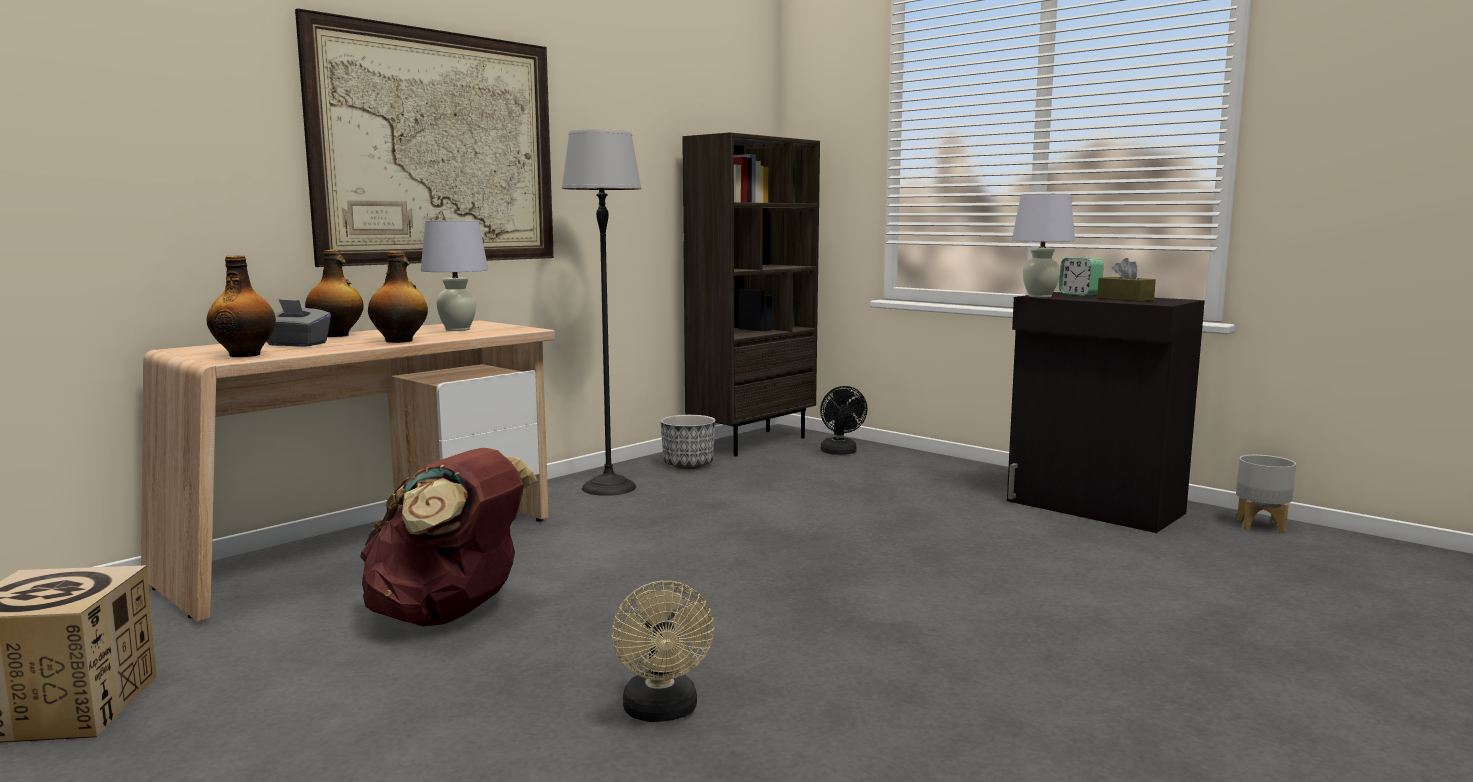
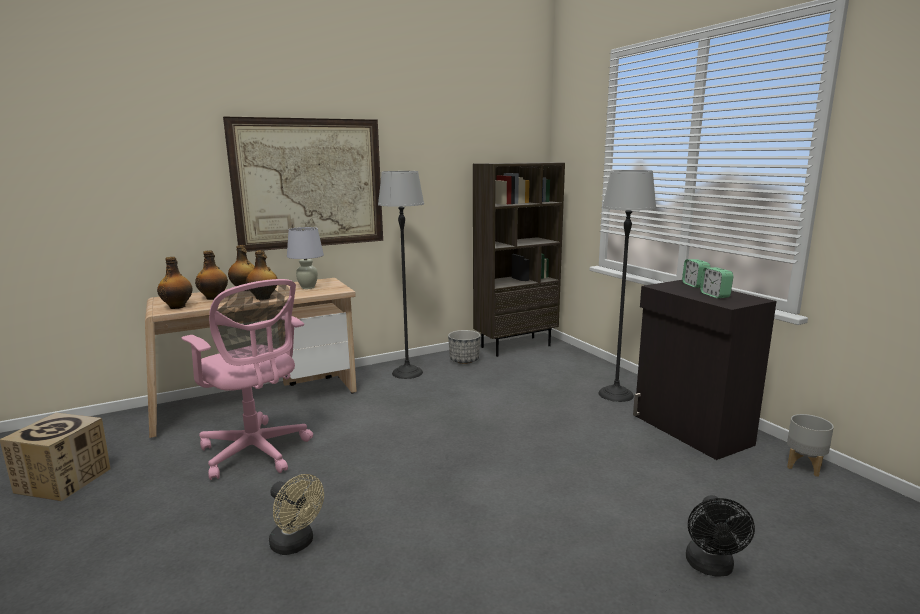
camera: 20 degrees right, 5 degrees up
grey tissue box [267,299,331,347] -> bottle [195,250,228,300]
brown backpack [360,447,538,626] -> pink office chair [181,279,313,480]
beige fan [611,581,714,722] -> beige fan turned 60 degrees counterclockwise [269,474,324,555]
black fan [820,386,868,455] -> black fan moved to [686,495,755,577]
white table lamp [1012,194,1075,298] -> none
brown tissue box [1097,258,1156,302] -> alarm clock [700,267,734,298]
none -> floor lamp [599,170,656,402]

